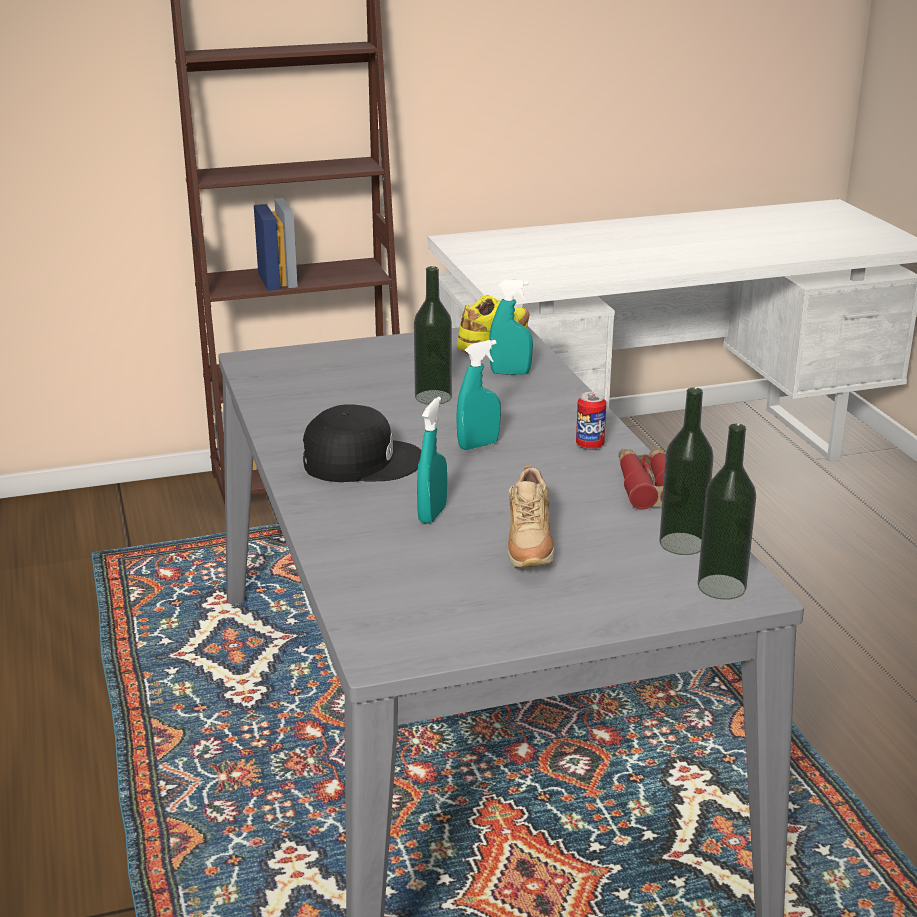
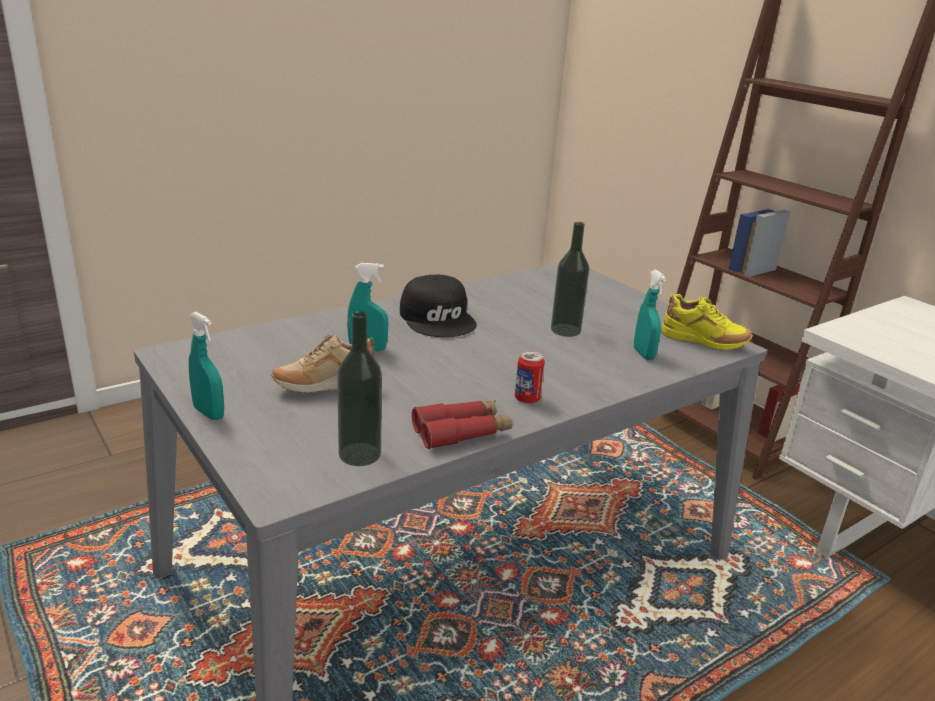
camera: 70 degrees right, 0 degrees up
turquoise spray bottle [456,340,501,450] -> turquoise spray bottle moved to [189,312,224,420]
bottle [698,424,756,600] -> none

